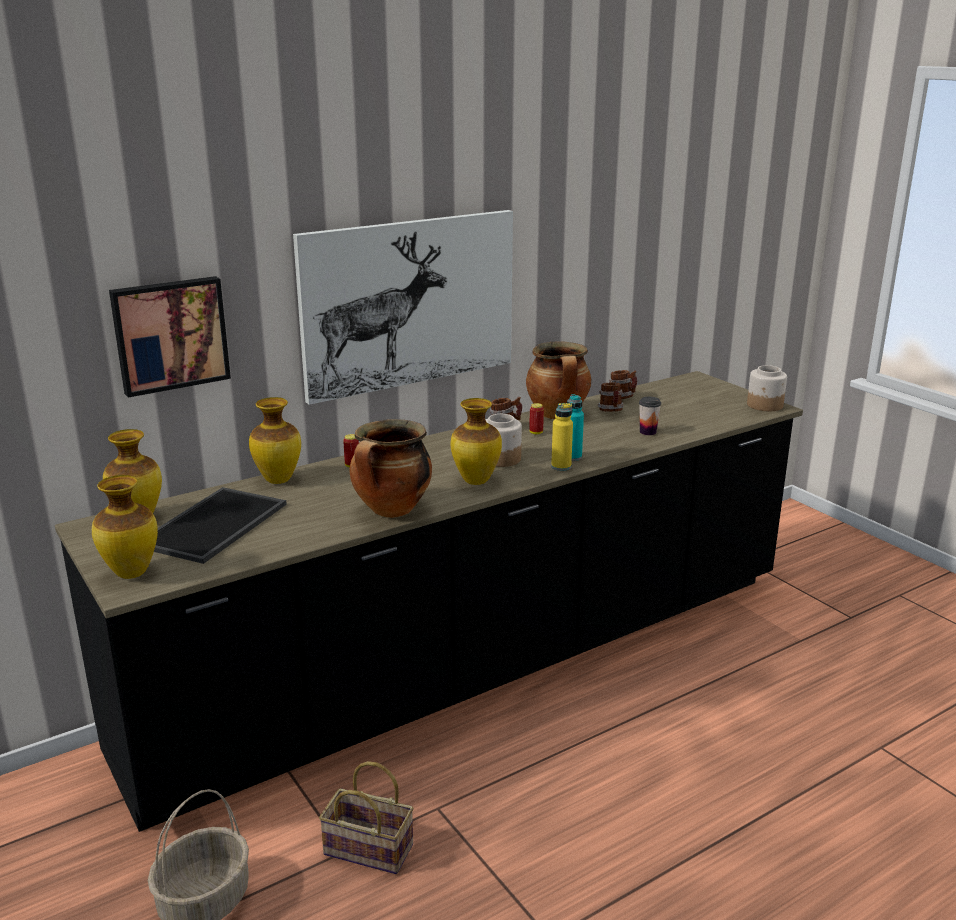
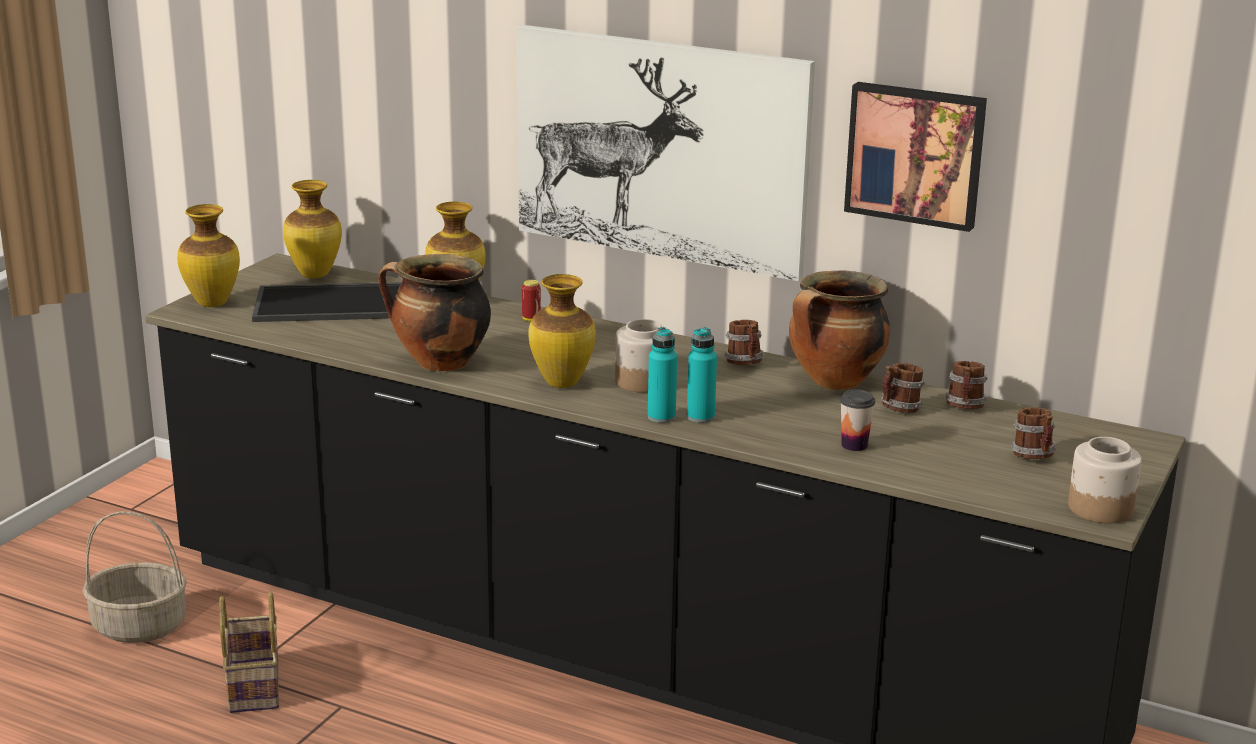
camera: 60 degrees right, 0 degrees up
picture [109,276,231,398] -> picture moved to [844,82,987,232]
can [529,403,544,434] -> none
yellow bottle [551,403,573,471] -> turquoise bottle [648,327,677,423]
none -> mug [1011,408,1056,459]

